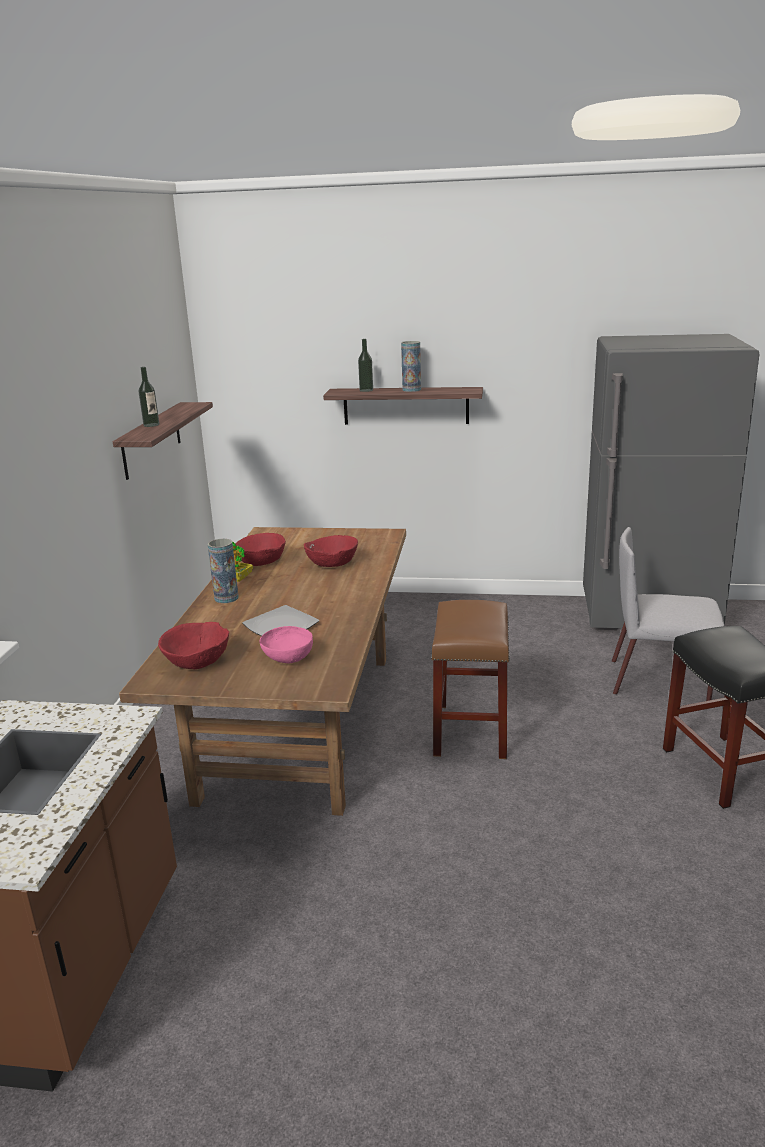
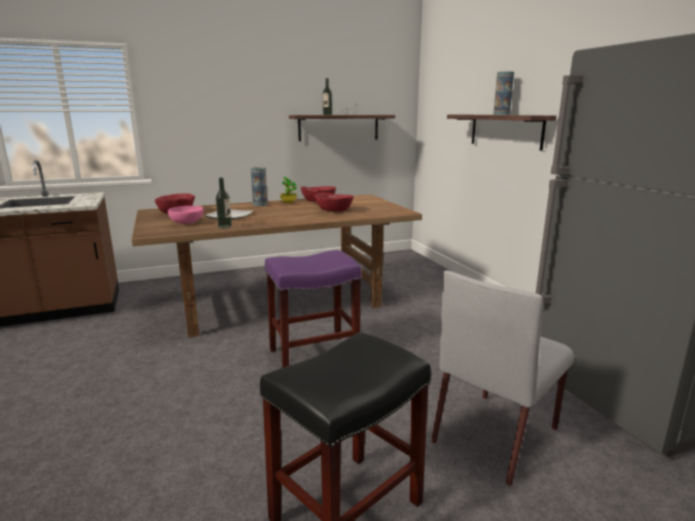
camera: 60 degrees right, 5 degrees down
bottle [358,339,373,392] -> bottle moved to [216,178,232,228]
brown stool [431,600,510,759] -> purple stool [265,250,362,368]
grey chair [612,527,724,701] -> grey chair turned 120 degrees counterclockwise [431,270,574,486]

